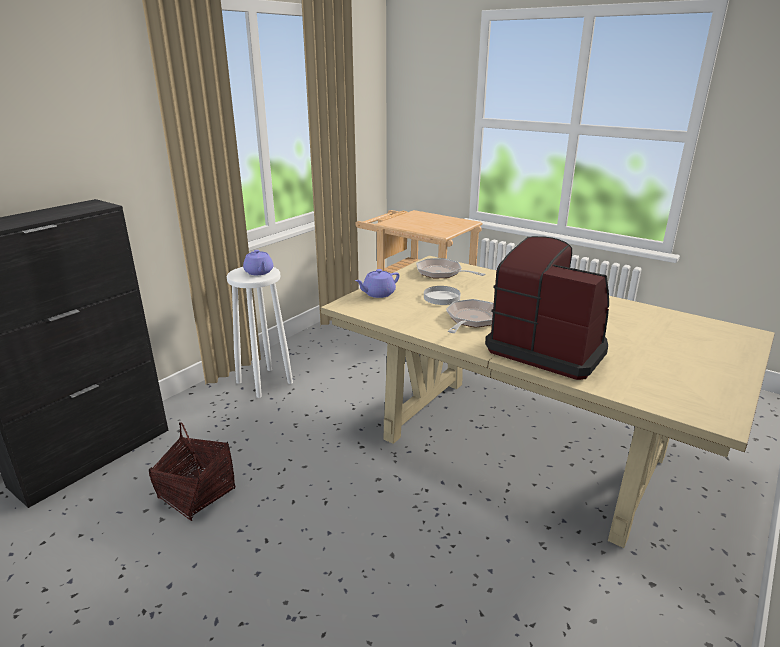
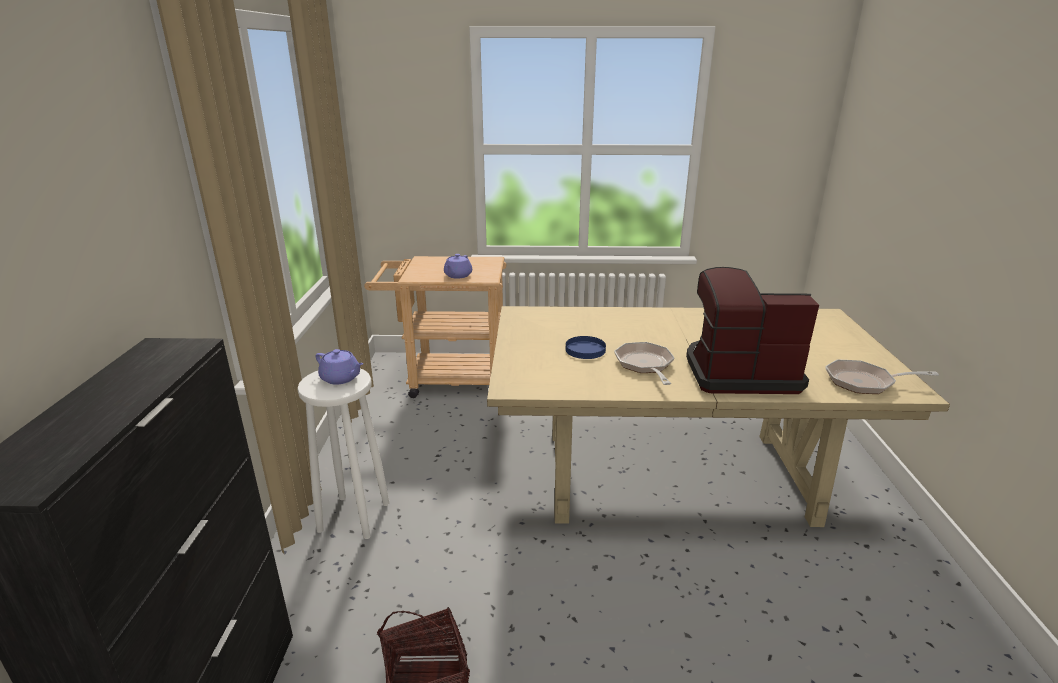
camera: 35 degrees left, 0 degrees up
purple teapot [355,269,400,298] -> purple teapot moved to [444,254,472,279]
frying pan [416,258,485,278] -> frying pan moved to [825,359,939,394]
white plate [424,286,461,305] -> blue plate [566,336,606,359]

